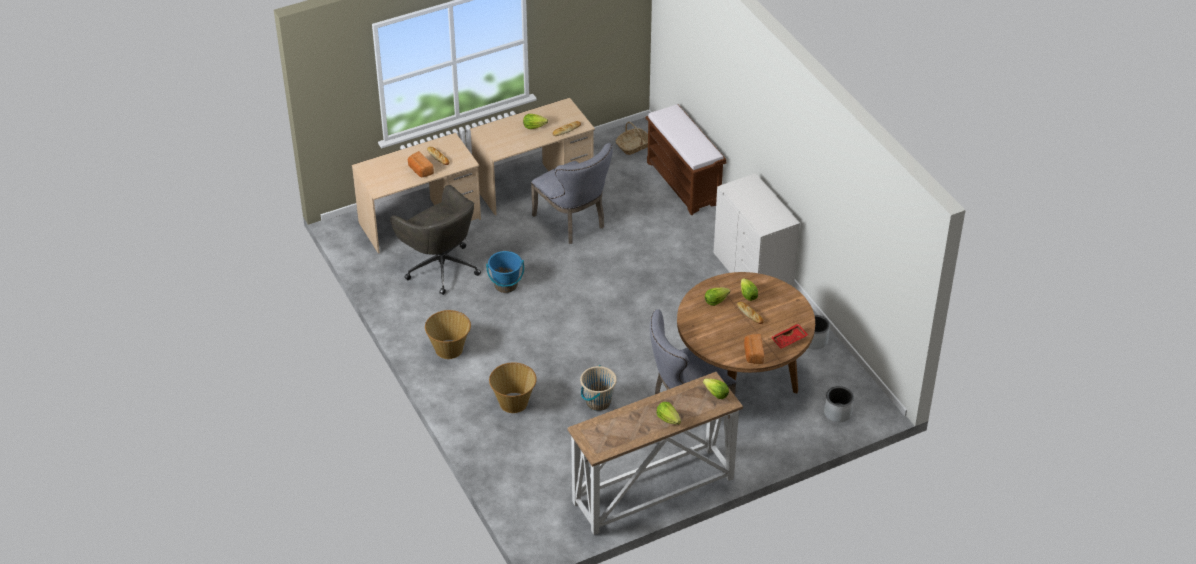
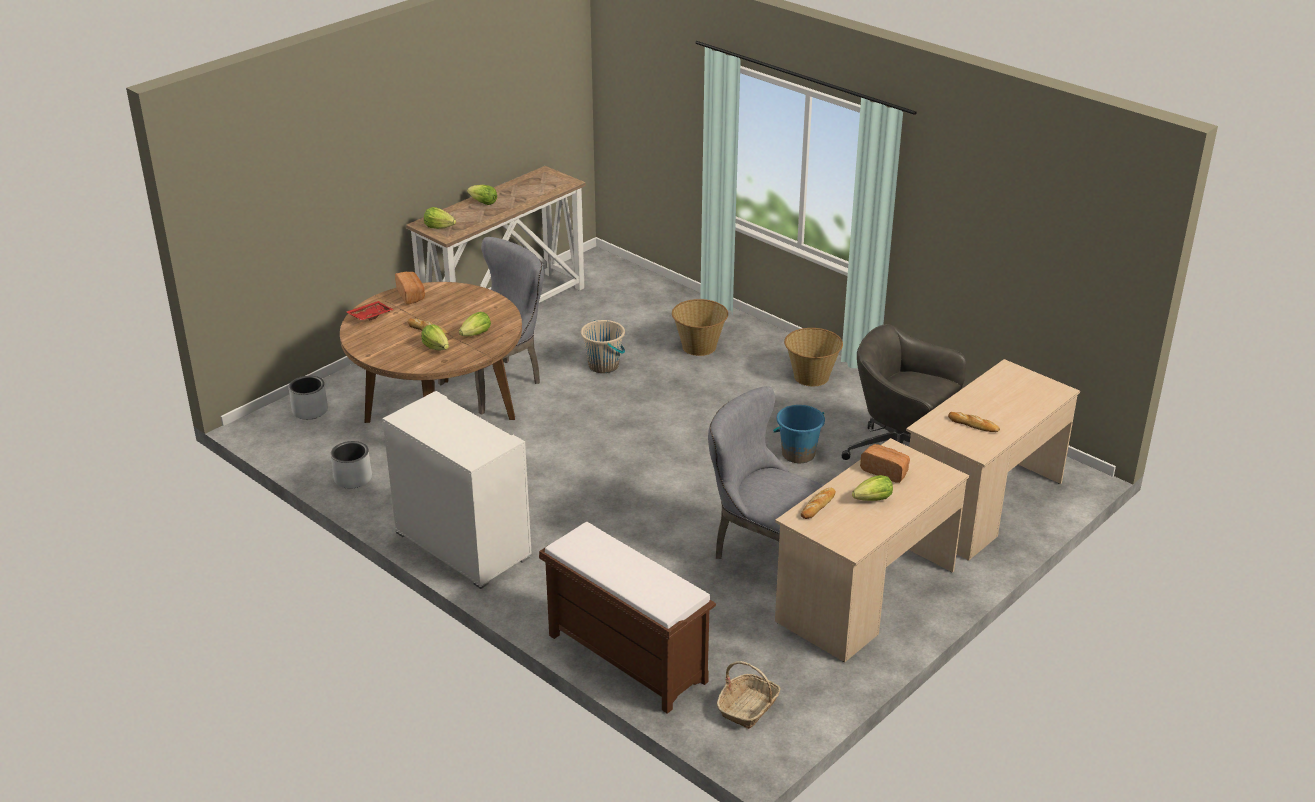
camera: 160 degrees right, 10 degrees down
bread [408,151,434,177] -> bread moved to [860,444,910,483]

